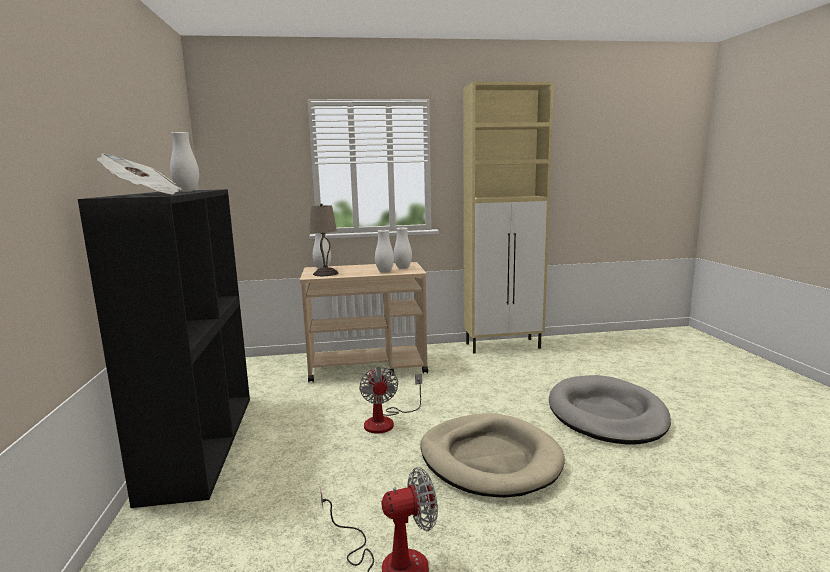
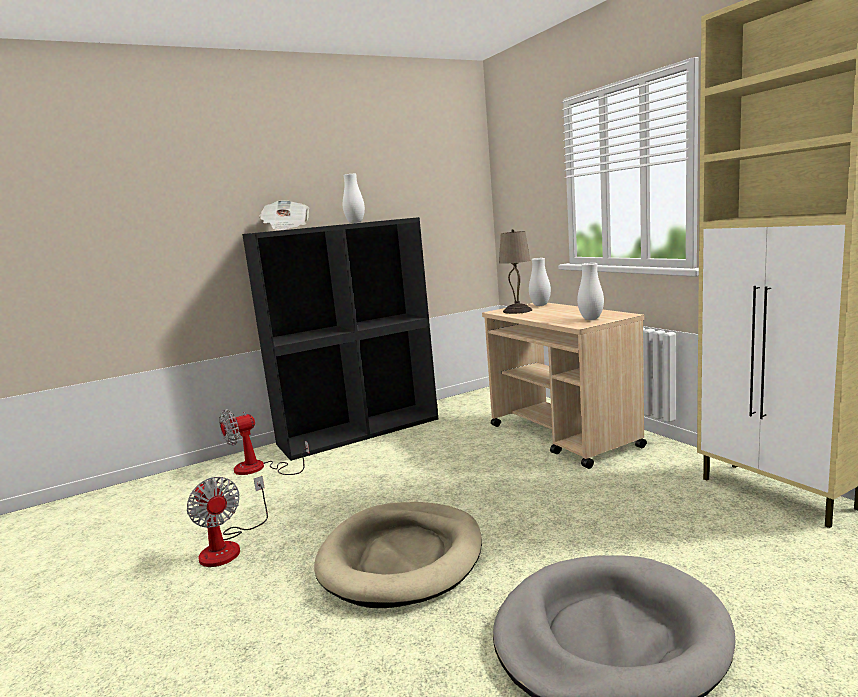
camera: 70 degrees right, 0 degrees up
fan [359,367,422,434] -> fan moved to [219,409,310,475]
white vase [375,230,394,273] -> none

